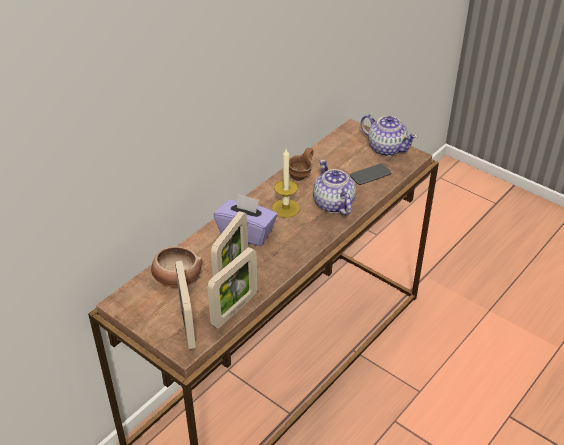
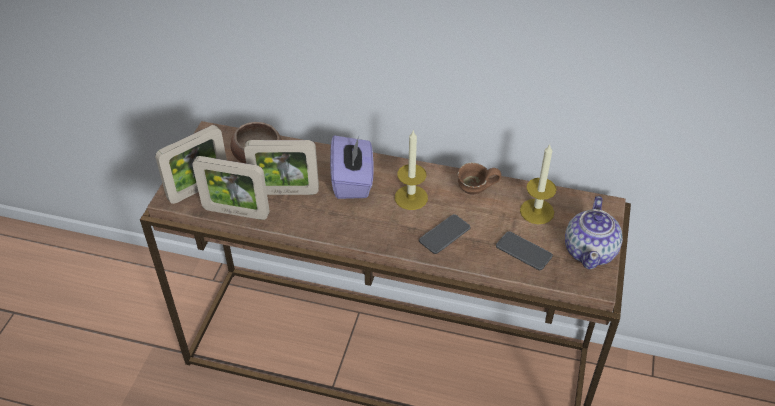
camera: 65 degrees right, 5 degrees up
teapot [313,159,356,215] -> phone [419,214,471,254]
none -> candle [520,145,557,224]

